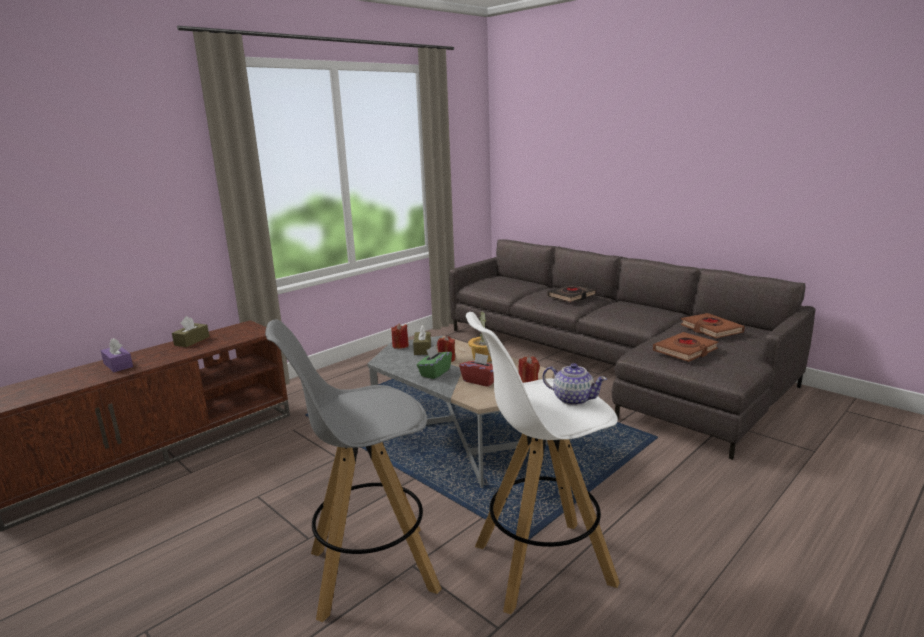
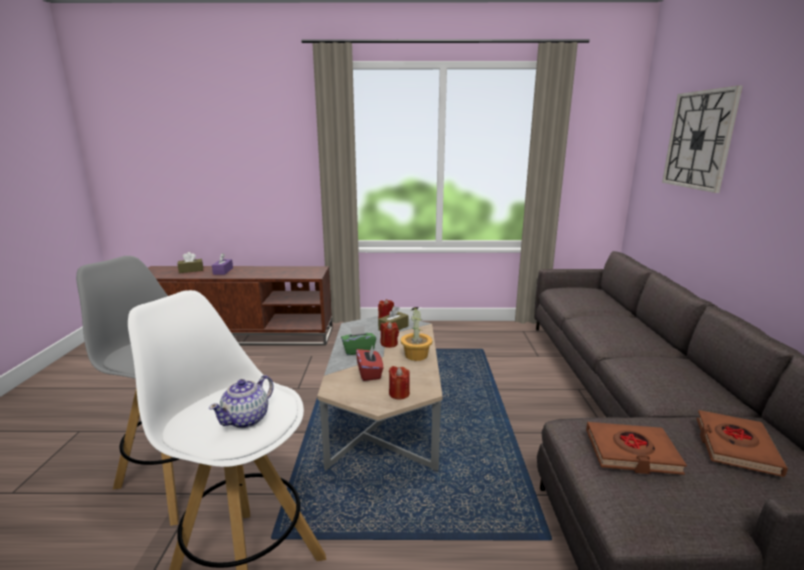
camera: 45 degrees right, 0 degrees up
brown tissue box [172,316,209,347] -> brown tissue box moved to [178,252,203,273]
teapot [543,363,607,406] -> teapot turned 45 degrees clockwise [209,375,274,428]
black book [547,284,596,303] -> none
none -> wall clock [662,85,743,193]

